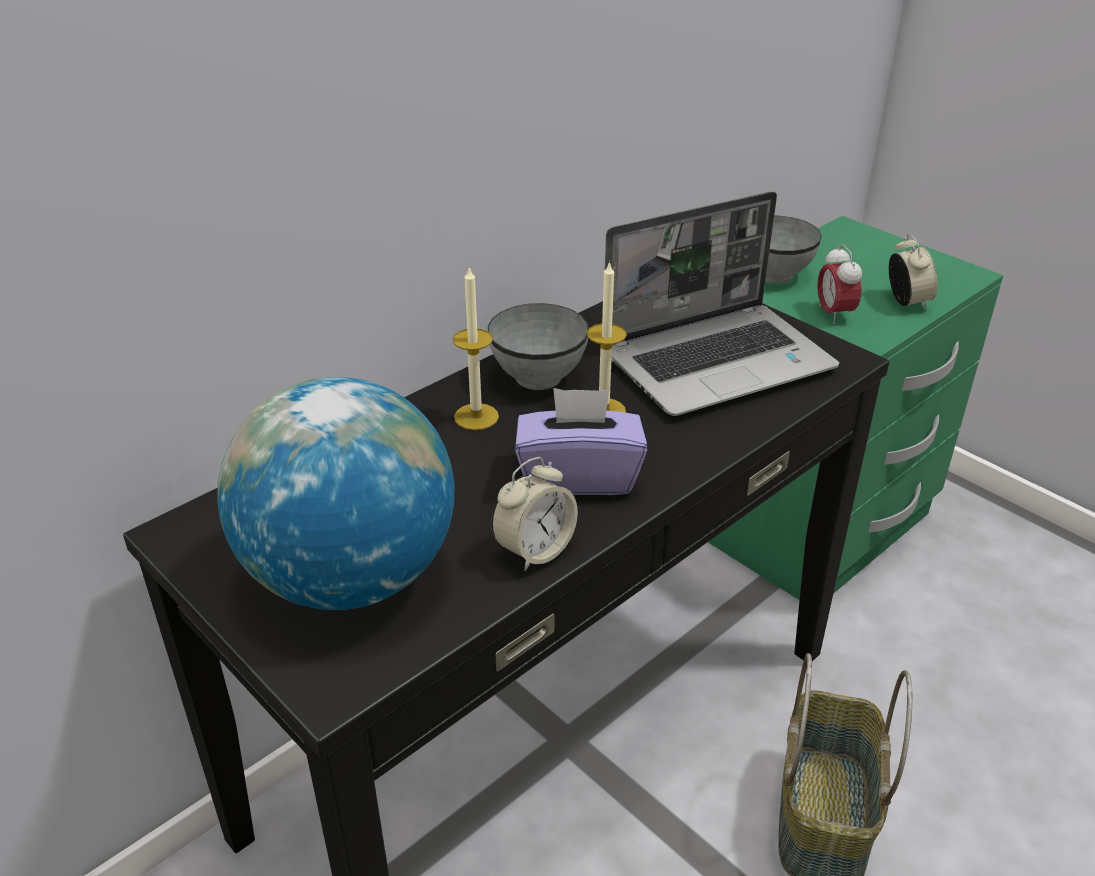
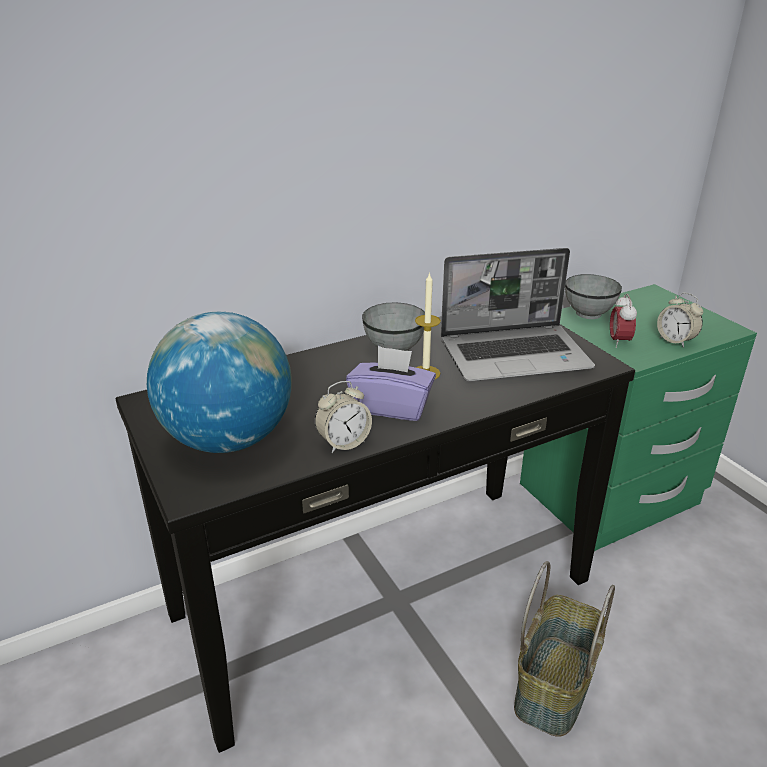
camera: 15 degrees right, 5 degrees down
candle [453,267,499,430] -> none
alarm clock [889,234,938,310] -> alarm clock turned 135 degrees clockwise [657,293,703,348]

